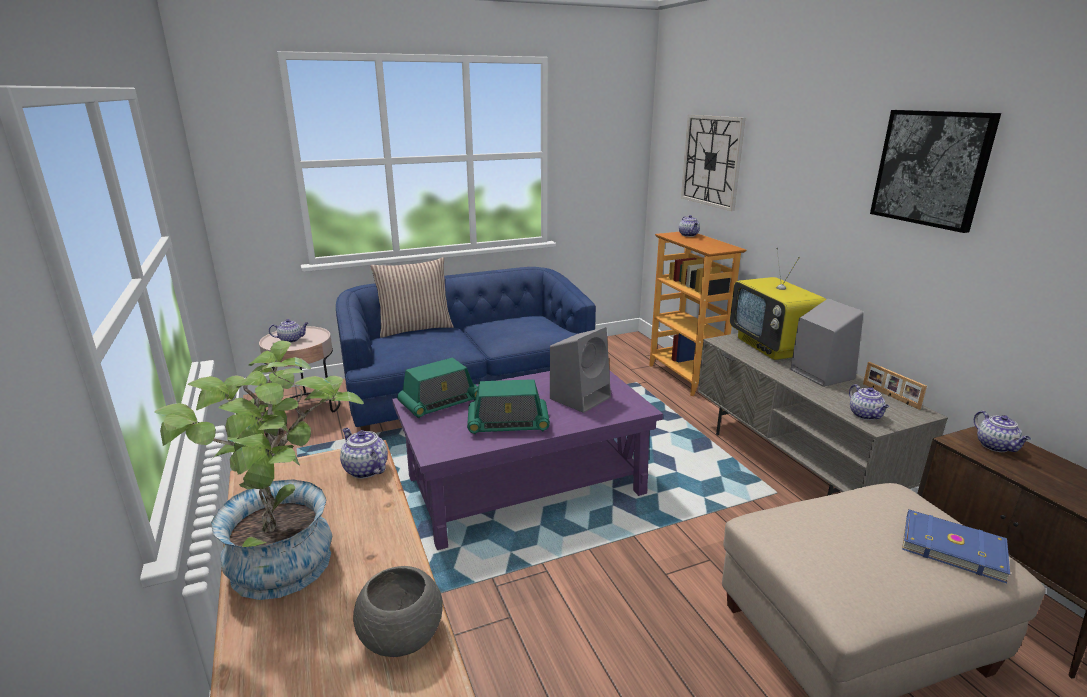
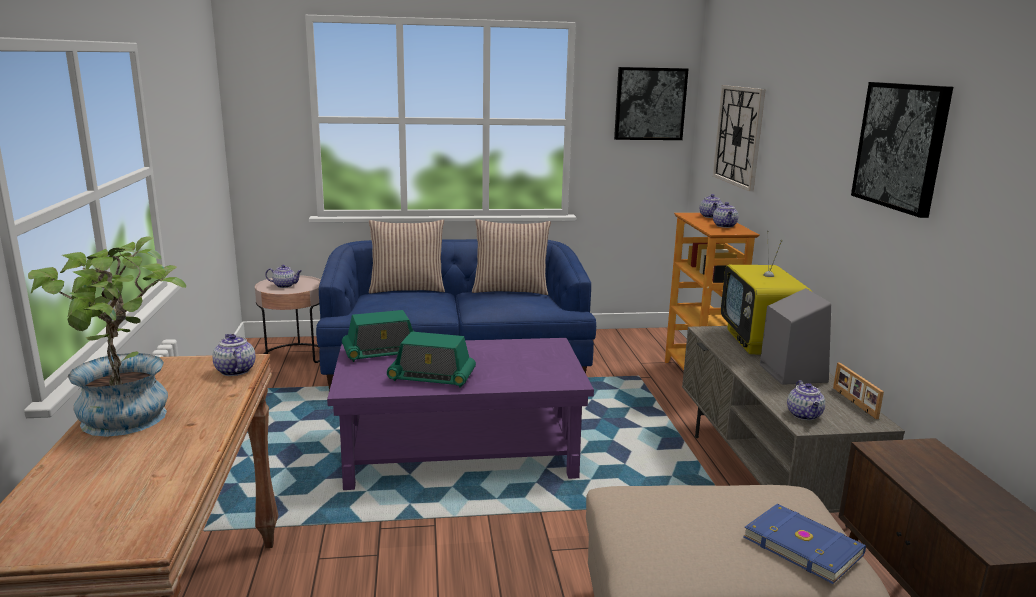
camera: 15 degrees right, 5 degrees down
grey bowl [353,566,443,657] -> none
grey speaker [550,327,611,413] -> none
teapot [974,411,1031,452] -> teapot moved to [713,202,738,228]
none -> pillow [472,219,551,295]
none -> picture [614,67,689,140]

